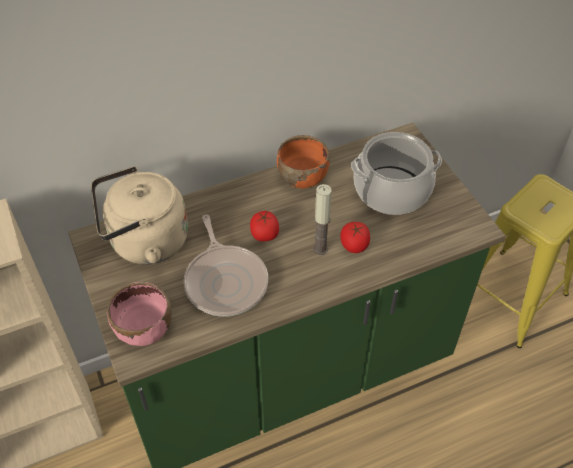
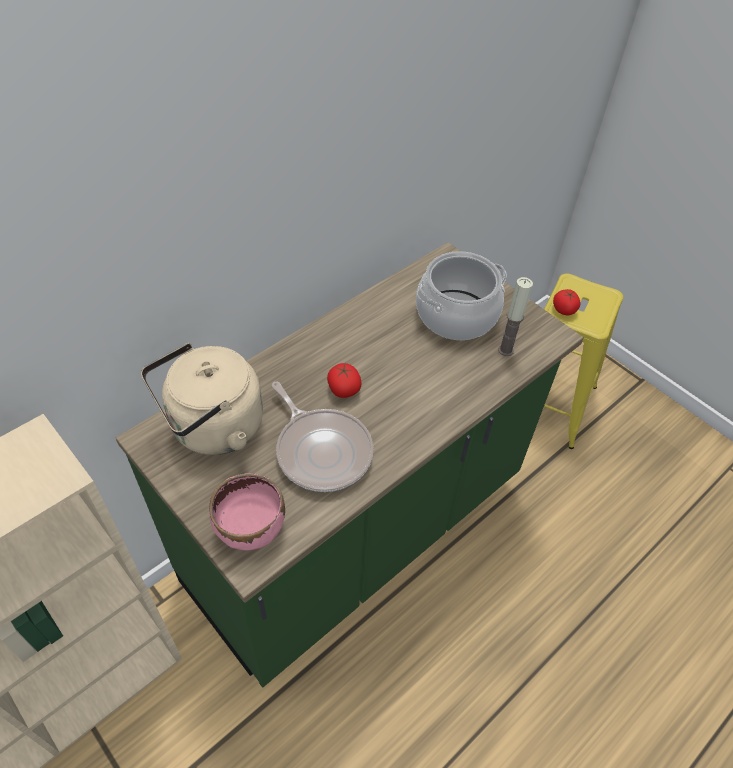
camera: 20 degrees left, 0 degrees up
orange bowl [277,135,330,189] -> none
candle [313,184,332,255] -> candle moved to [498,277,533,356]
tomato [340,222,370,253] -> tomato moved to [553,289,580,315]

